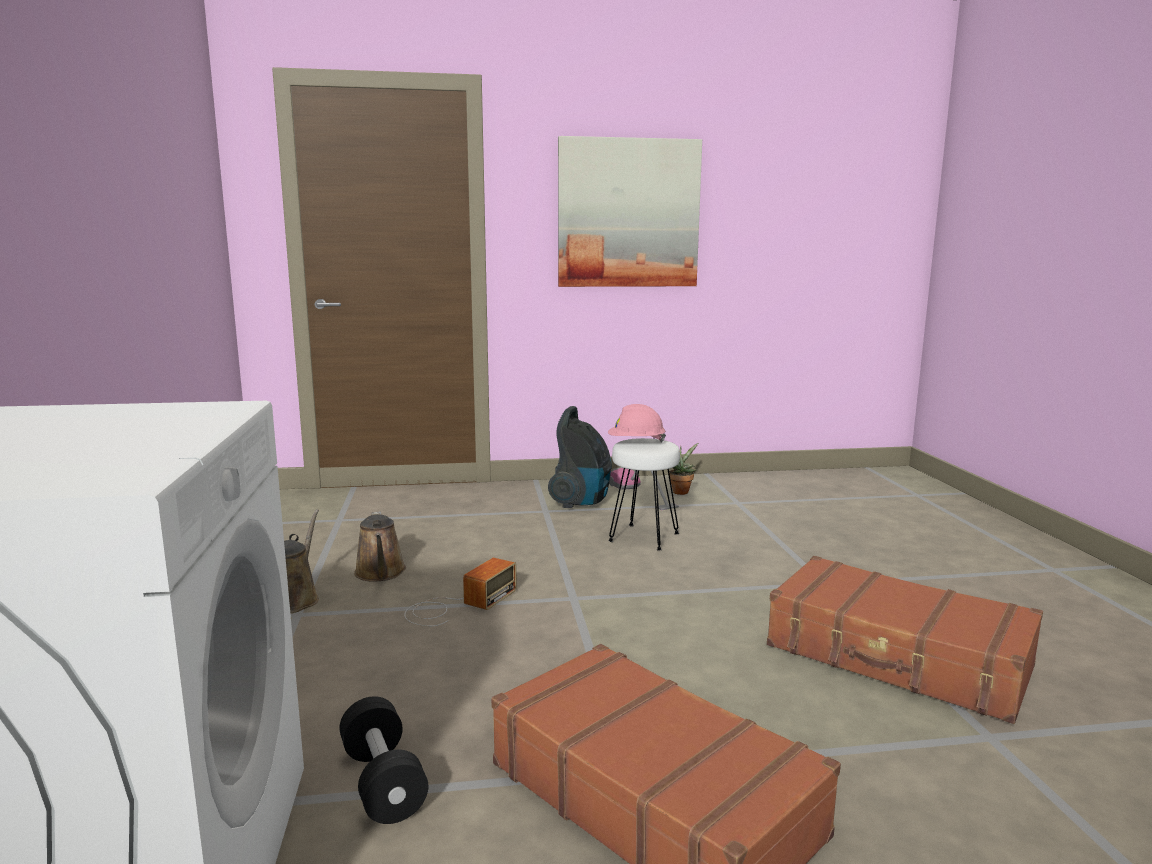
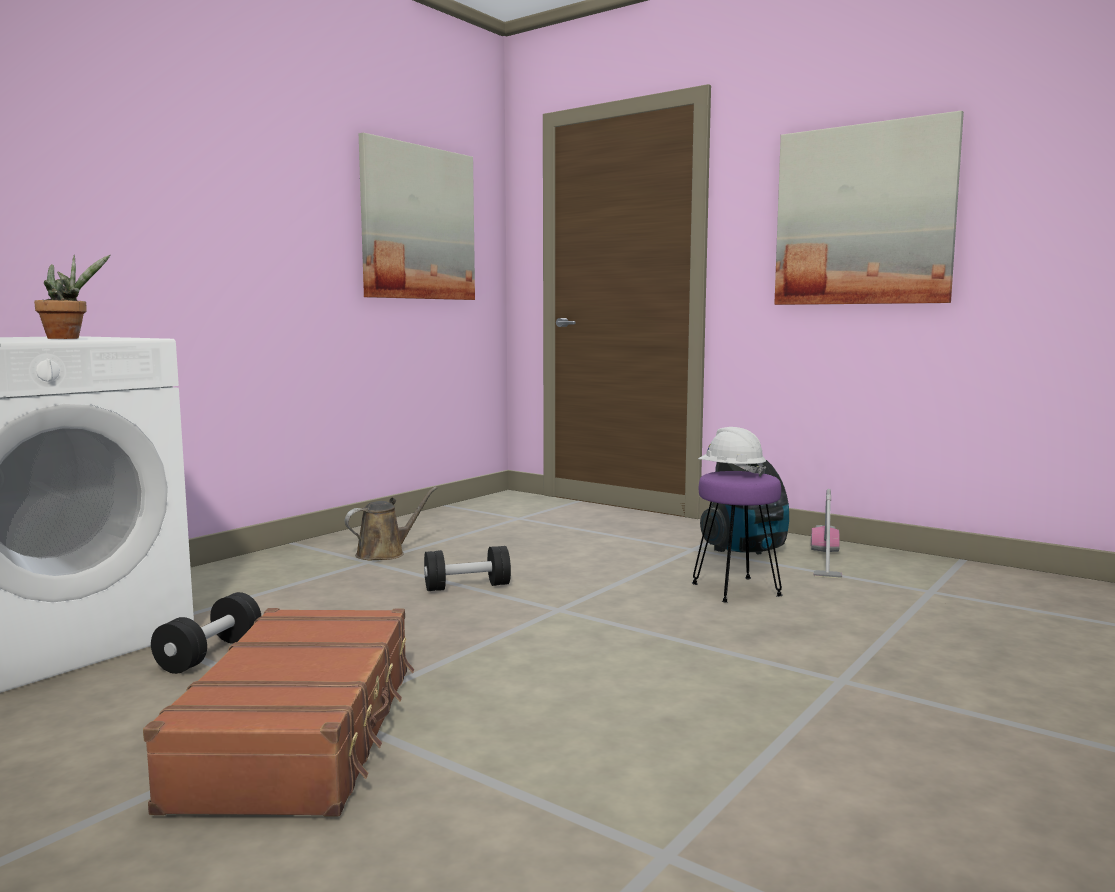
camera: 45 degrees right, 5 degrees down
brown watering can [354,511,406,582] -> none
radio [404,558,517,626] -> black dumbbell [424,546,511,591]
pink hard hat [608,404,666,442] -> white hard hat [698,427,767,477]
white stool [608,438,680,551] -> purple stool [692,471,783,603]
potted plant [669,443,698,495] -> potted plant moved to [34,255,110,339]
brown suitcase [767,556,1043,724] -> none
none -> picture [358,133,475,300]

